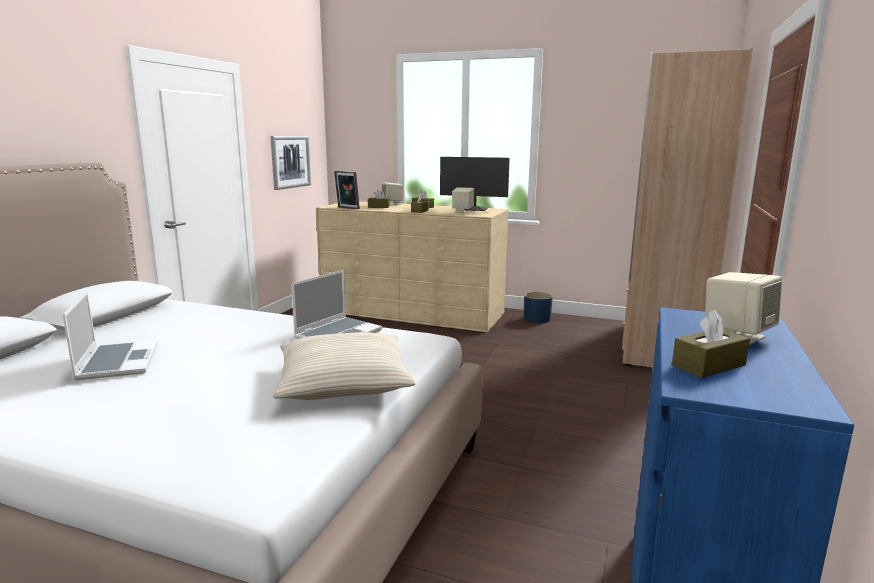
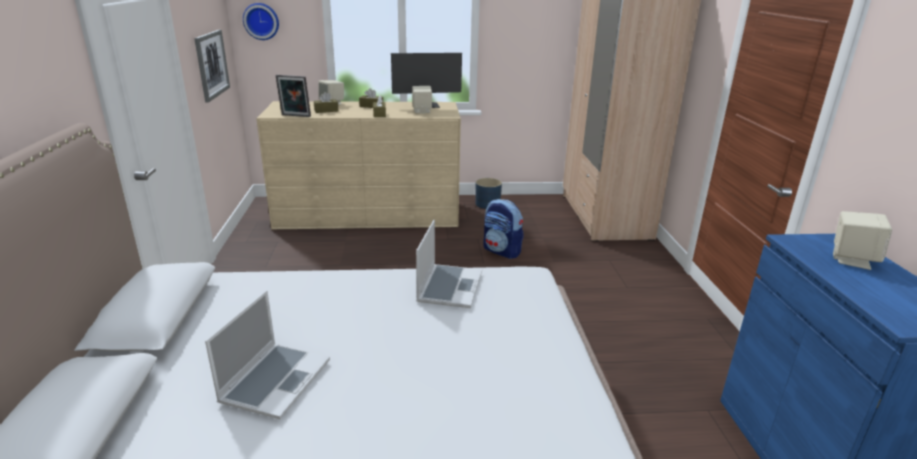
camera: 25 degrees left, 10 degrees up
laptop [63,291,158,380] -> laptop turned 60 degrees clockwise [205,290,330,419]
beige pillow [273,332,415,400] -> none
brown tissue box [672,310,750,378] -> none
none -> wall clock [243,3,279,40]
none -> backpack [483,199,524,259]

